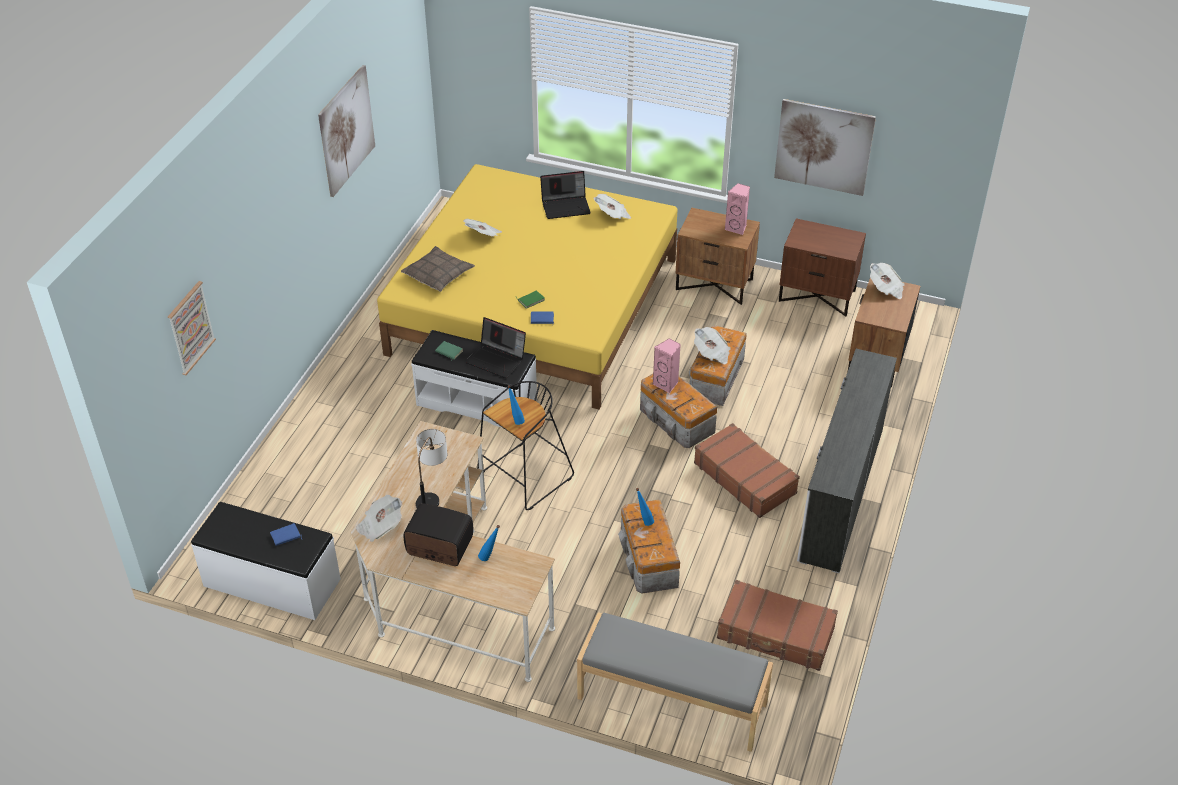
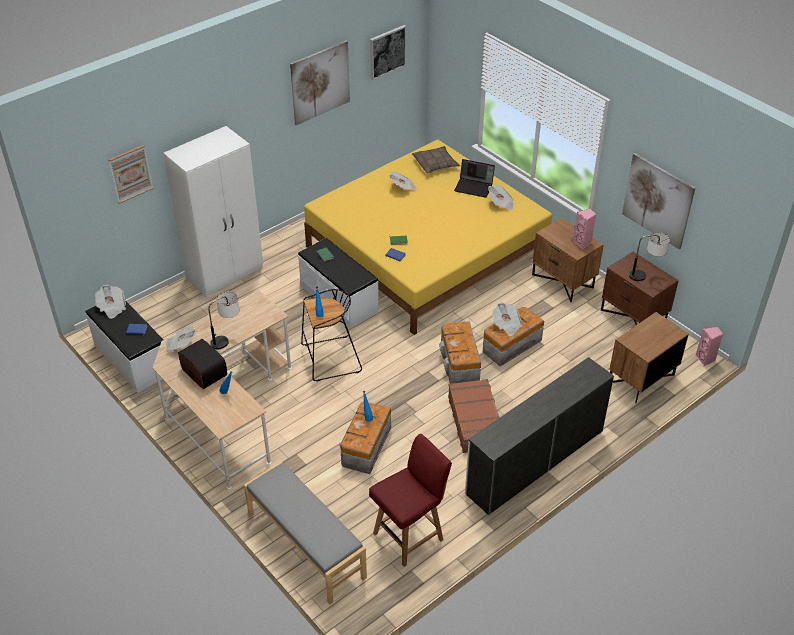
camera: 30 degrees right, 0 degrees up
pillow [401,246,475,292] -> pillow moved to [412,146,460,174]
laptop [465,317,526,378] -> none
pink speaker [653,338,681,393] -> pink speaker moved to [696,327,723,366]
brown suitcase [717,580,838,671] -> red chair [369,434,452,567]
newspaper [870,263,905,299] -> newspaper moved to [95,285,126,319]
none -> white wardrobe [163,126,263,297]
none -> picture [370,25,406,80]
none -> table lamp [629,232,670,281]

